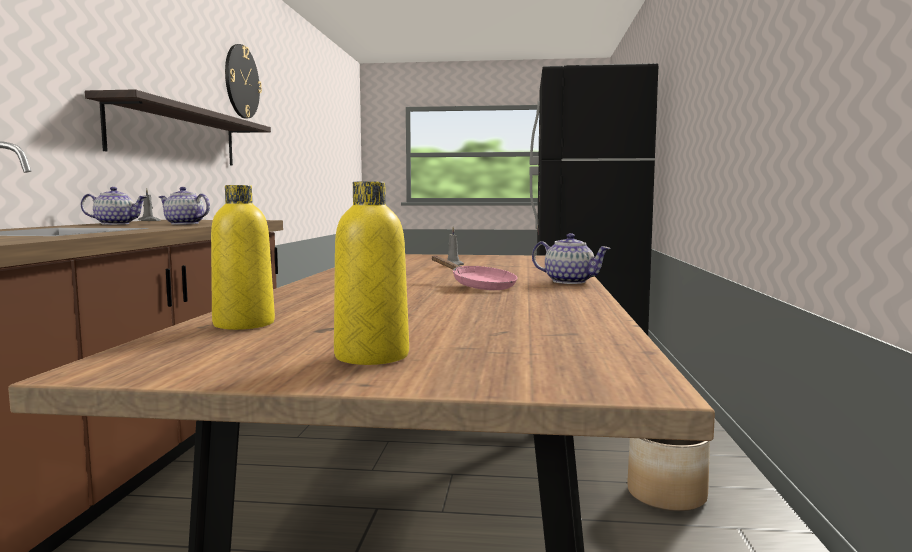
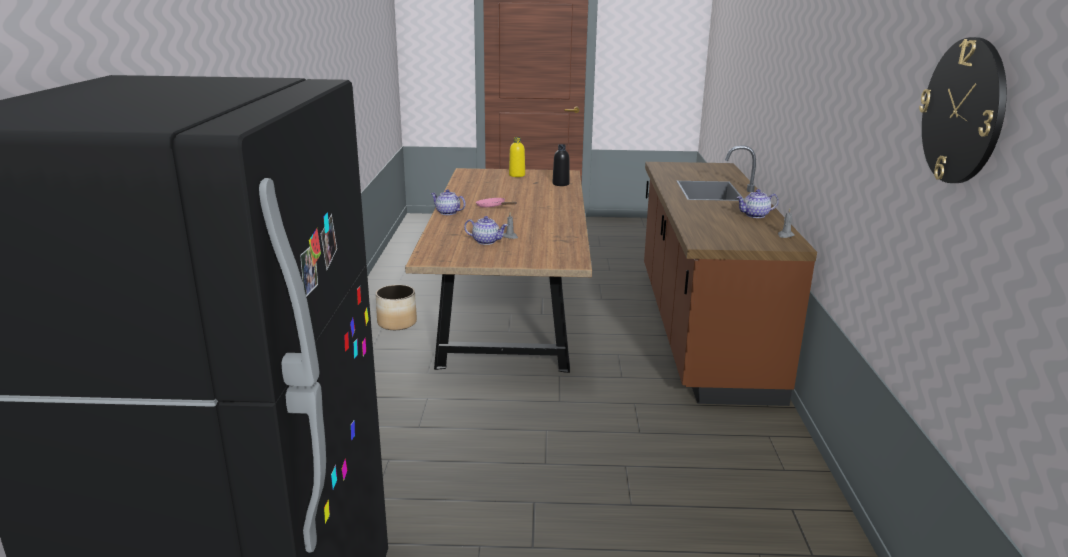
camera: 175 degrees right, 15 degrees up
shelf [85,89,271,165] -> none
teapot [159,187,210,225] -> teapot moved to [464,216,508,245]
yellow bottle [211,185,275,330] -> black bottle [552,144,570,186]

